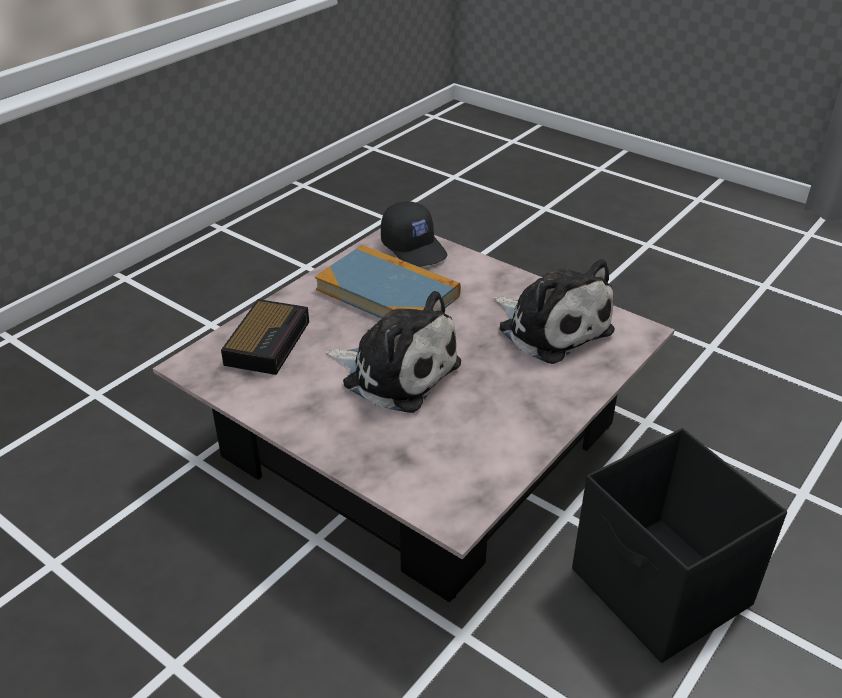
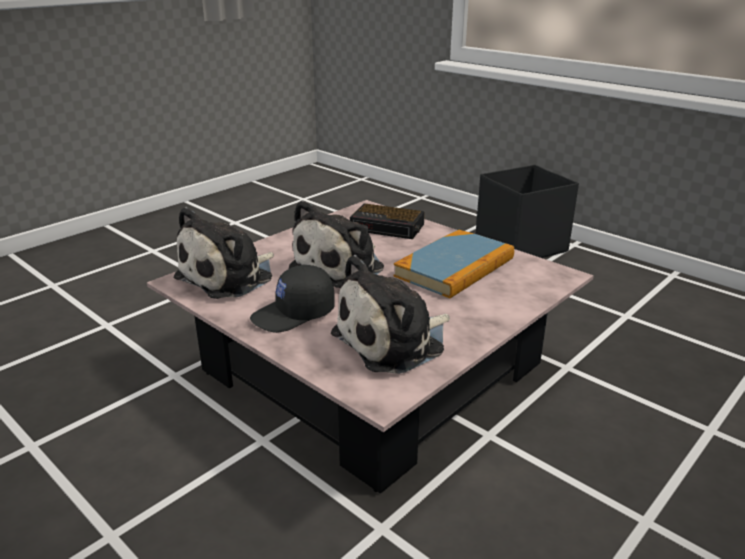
camera: 95 degrees right, 10 degrees down
black cap [381,201,447,267] -> black cap moved to [250,265,335,333]
black storage box [572,428,787,663] -> black storage box moved to [476,165,579,258]
none -> plush toy [174,207,274,299]

